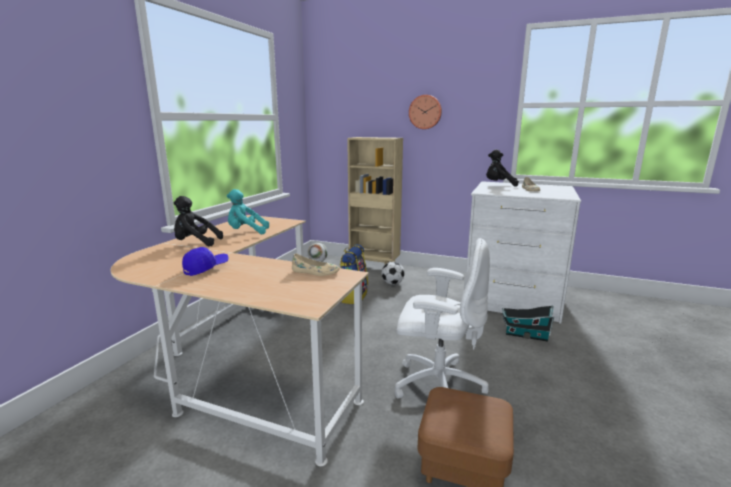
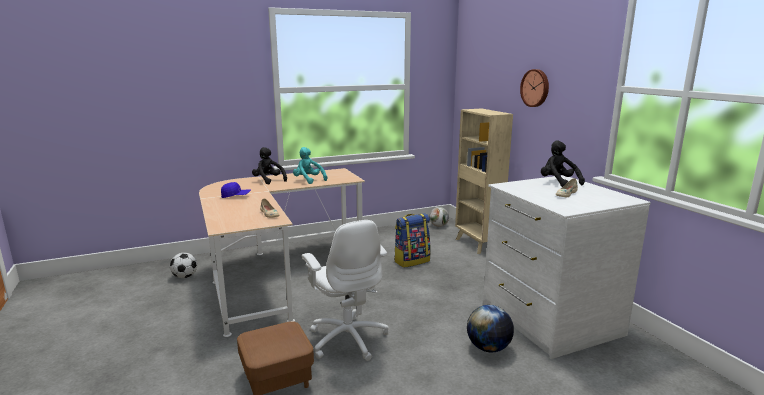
camera: 45 degrees right, 0 degrees up
football [382,262,405,285] -> football moved to [170,253,197,278]
toy house [502,305,554,342] -> globe [467,305,514,352]

